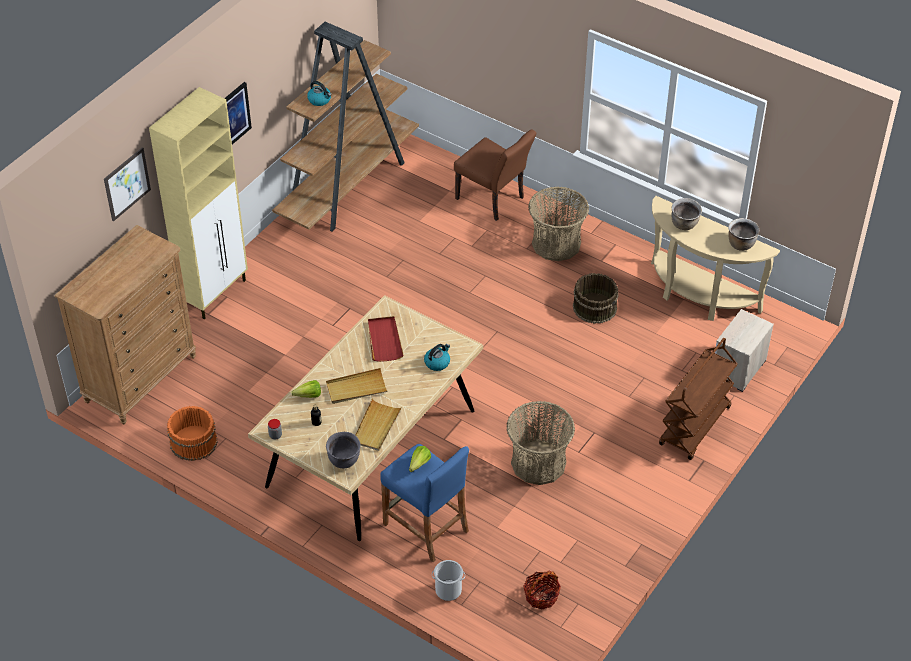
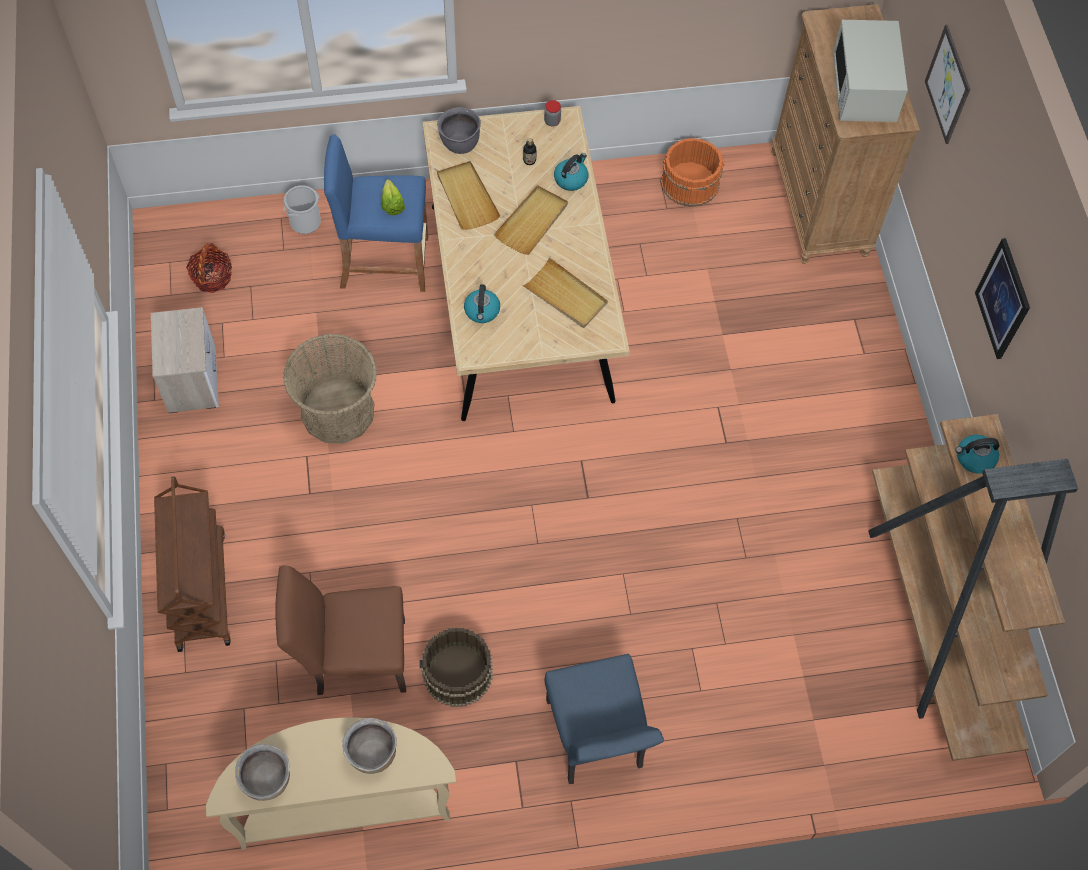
camera: 135 degrees right, 15 degrees up
beige cabinet [149,87,248,319] -> none
lettuce [292,380,321,398] -> kettle [554,153,588,191]
red tray [368,316,404,362] -> beige tray [522,257,608,328]
brown chair [454,129,536,221] -> brown chair moved to [275,566,406,695]
basket [528,187,589,261] -> blue chair [544,654,664,784]
nightstand [715,309,774,392] -> nightstand moved to [151,307,219,413]
none -> white microwave [833,20,908,122]

